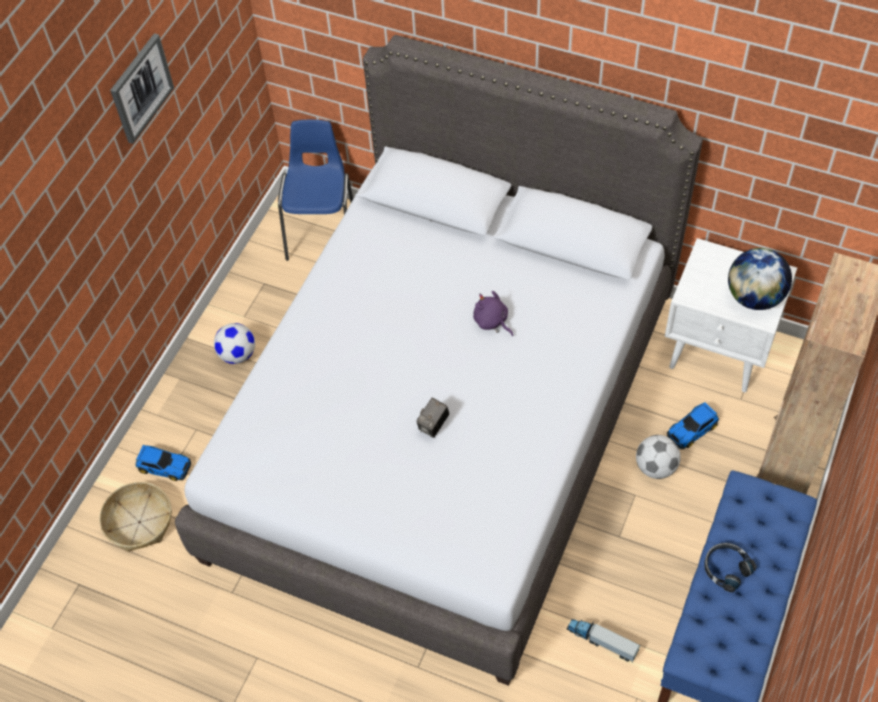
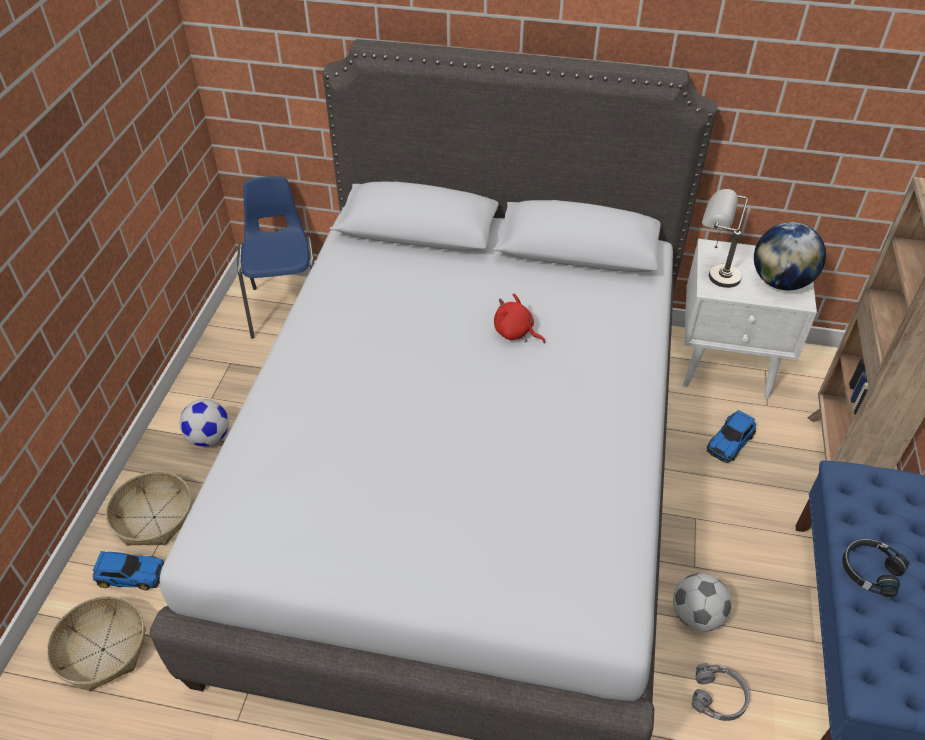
camera: 15 degrees left, 10 degrees down
picture [110,33,174,144] -> none
camera [416,398,449,438] -> none
purple plush toy [473,291,513,336] -> red plush toy [494,293,545,343]
toy truck [567,619,641,662] -> grey headphones [691,663,750,721]
football [636,435,681,479] -> football moved to [673,573,731,632]
none -> basket [106,471,192,546]
none -> grey table lamp [702,189,748,288]

